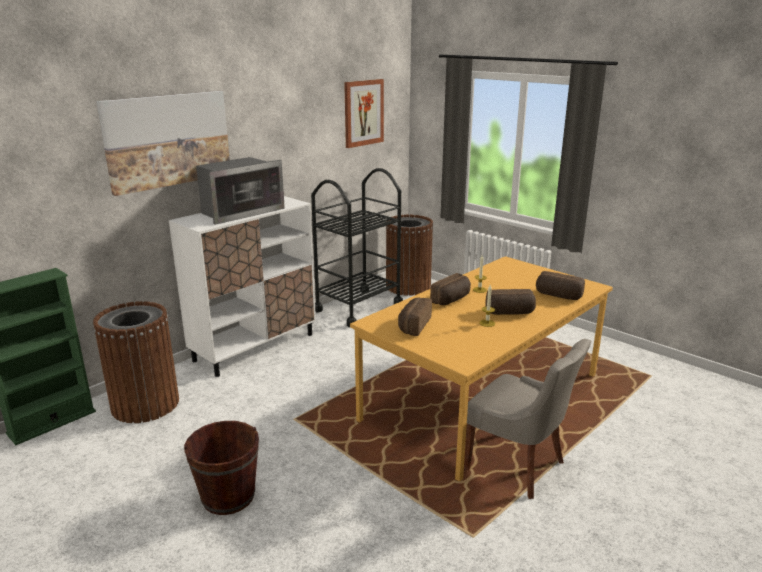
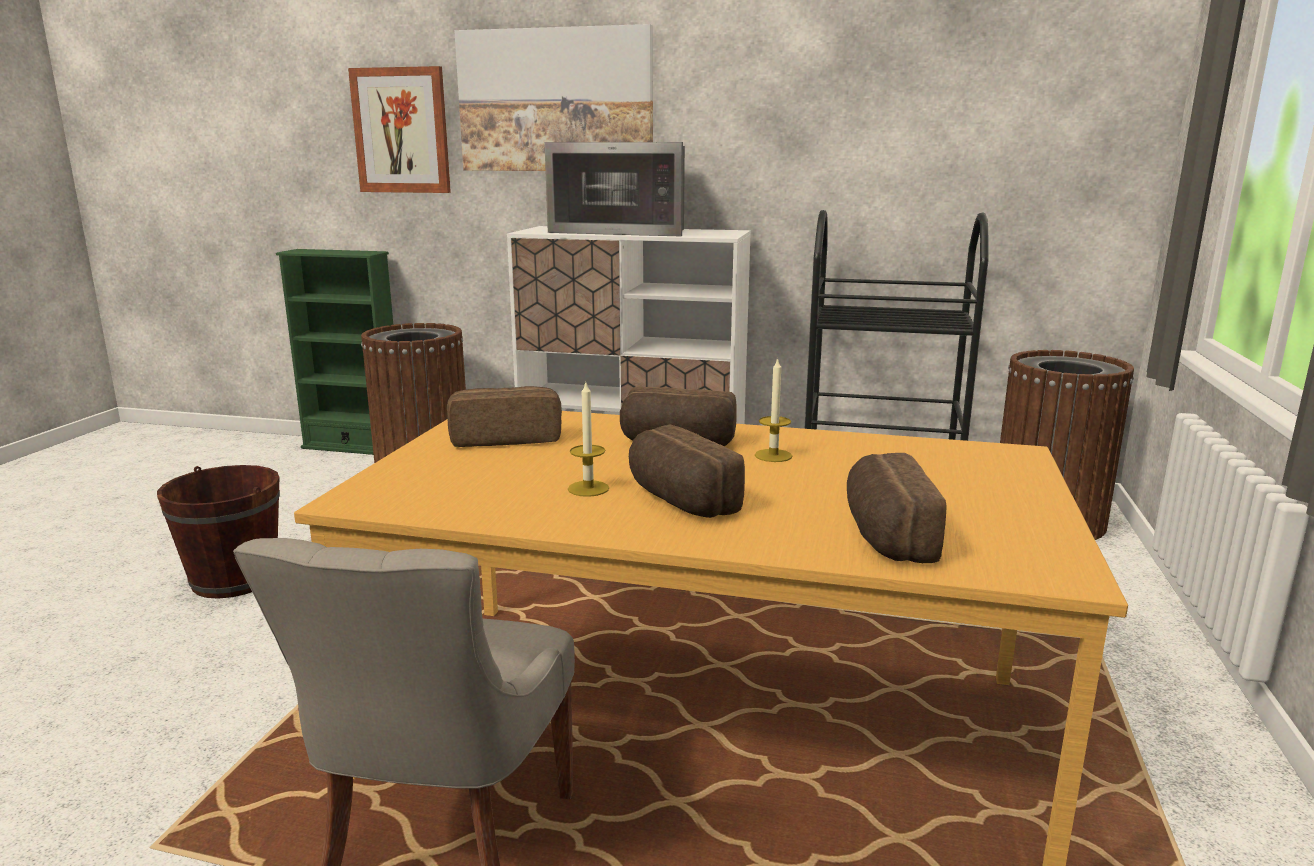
camera: 60 degrees right, 5 degrees down
picture [344,79,384,148] -> picture moved to [348,66,451,193]

